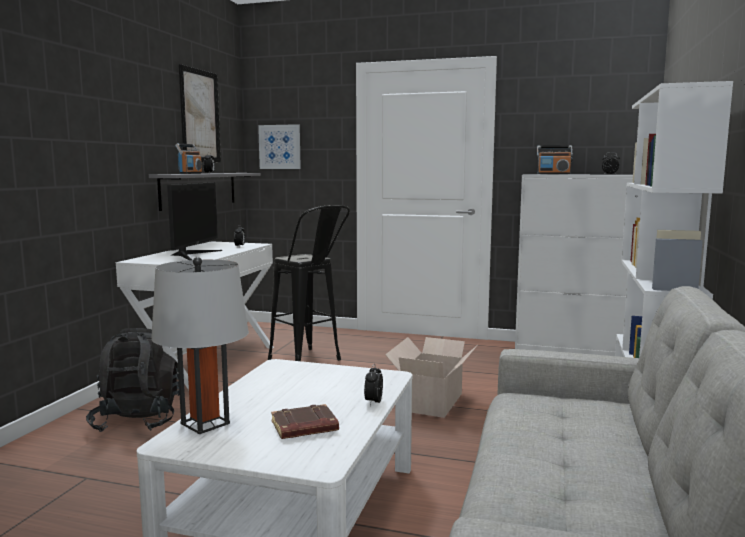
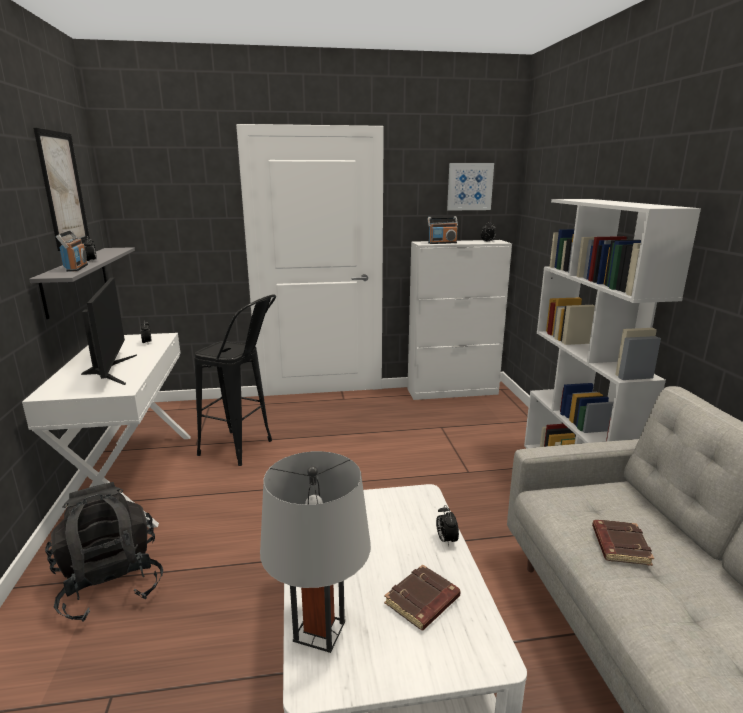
camera: 25 degrees left, 10 degrees up
picture [258,124,301,169] -> picture moved to [447,163,494,211]
cardboard box [385,337,477,418] -> none
none -> brown book [592,520,654,566]

